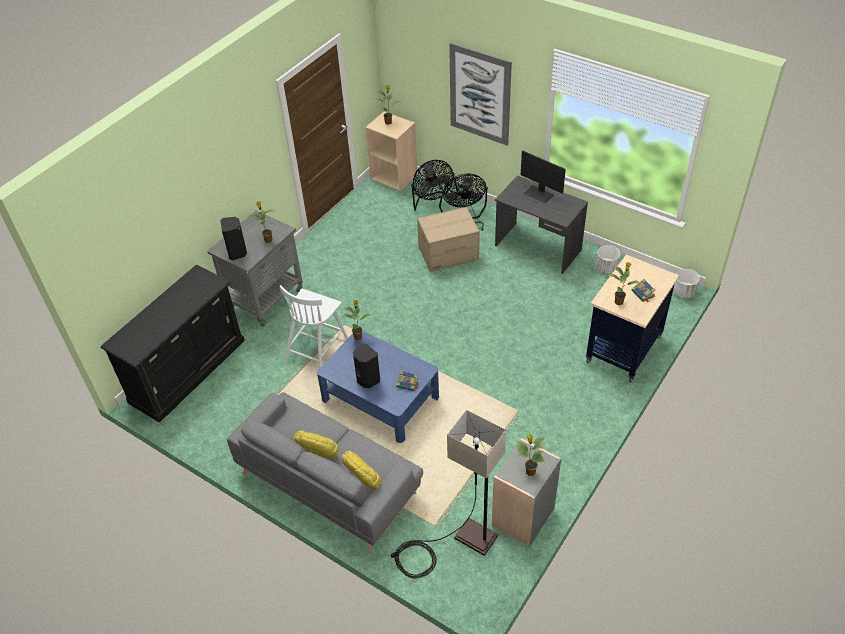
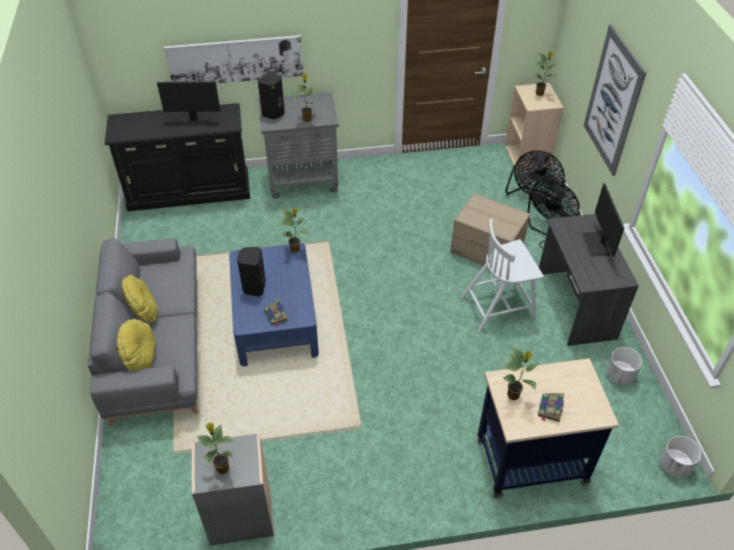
camera: 45 degrees right, 0 degrees up
white chair [279,285,348,368] -> white chair moved to [461,218,544,332]
floor lamp [390,410,506,578] -> none
none -> monitor [157,81,220,130]
none -> picture [164,35,303,84]

